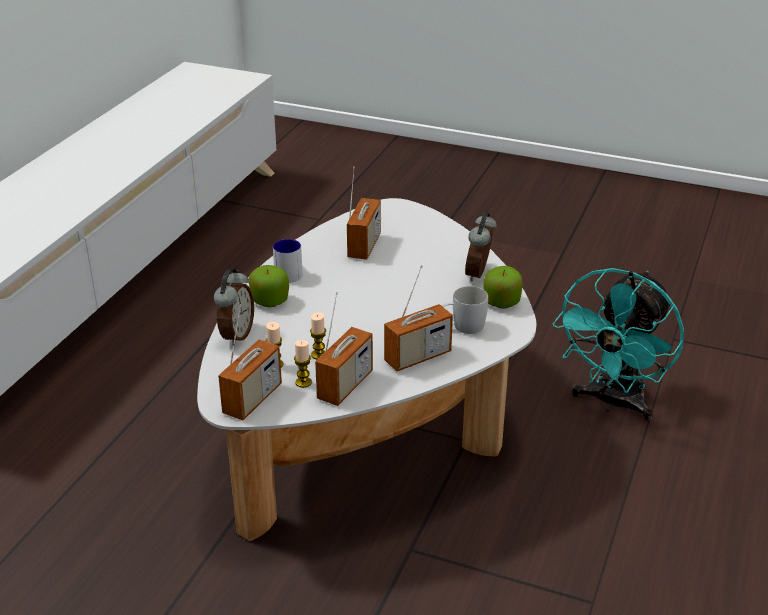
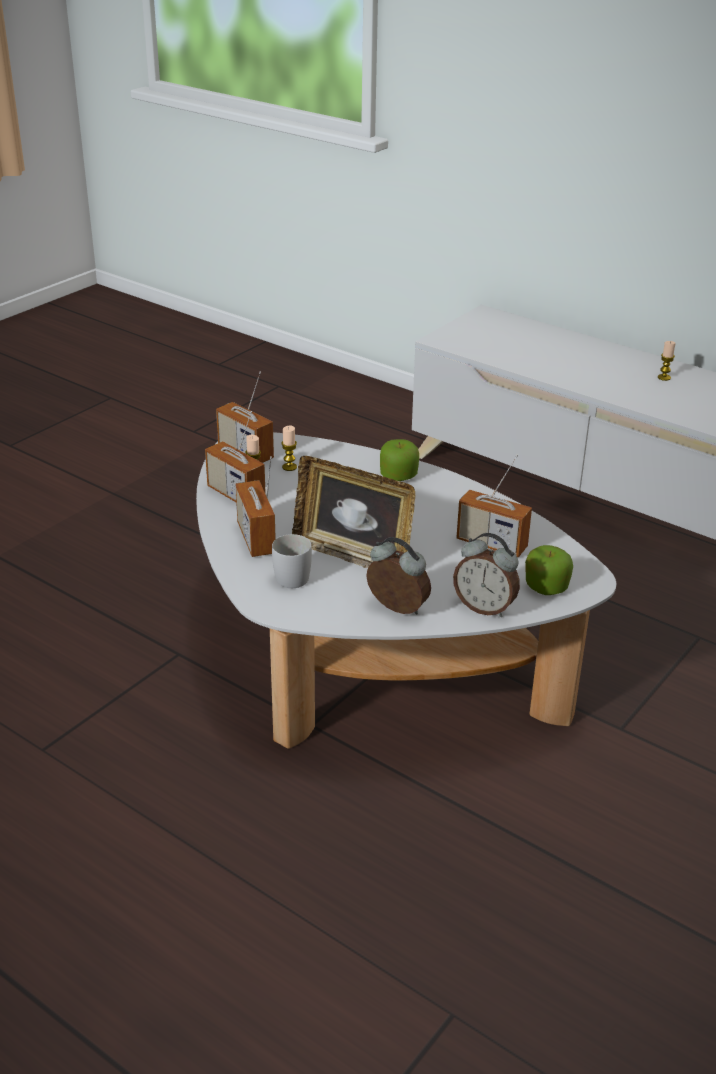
camera: 105 degrees right, 0 degrees up
alarm clock [214,269,254,344] -> alarm clock moved to [453,533,520,617]
mug [273,239,303,283] -> none
candle [310,312,326,359] -> candle moved to [658,341,676,381]
apple [483,266,522,309] -> apple moved to [525,545,573,595]
turquoise fan [553,268,684,421] -> none
none -> picture frame [292,456,415,568]

